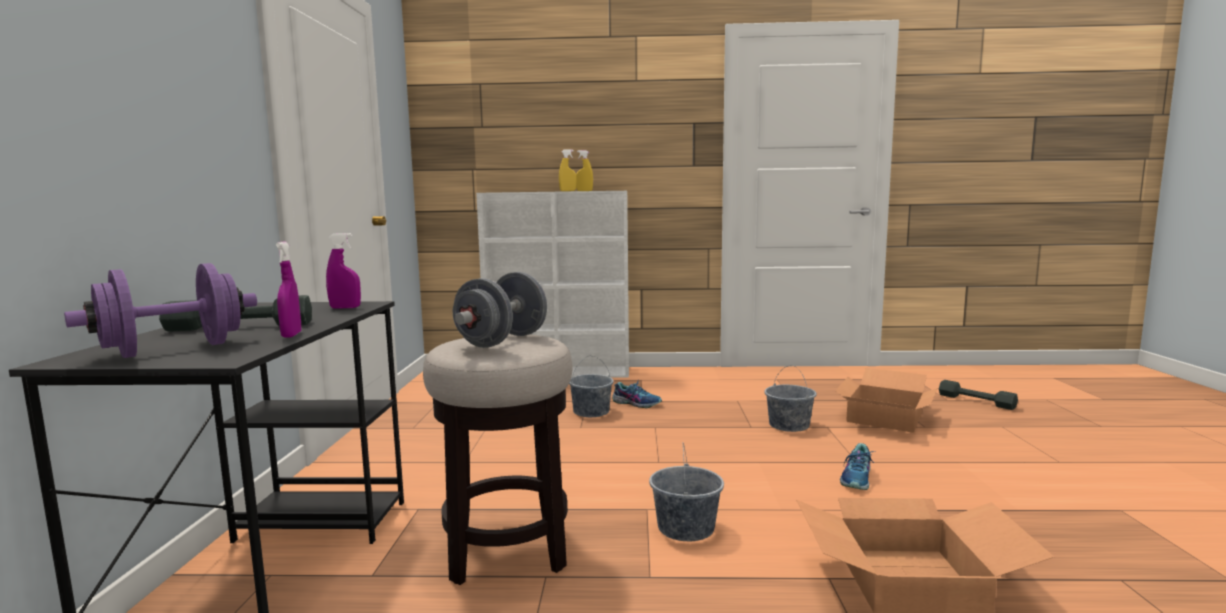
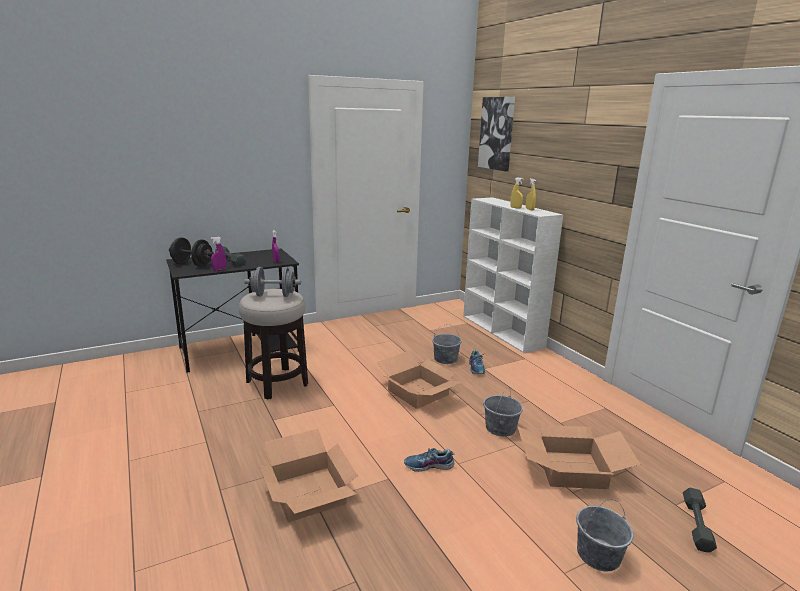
camera: 60 degrees right, 10 degrees up
purple dumbbell [64,263,257,358] -> black dumbbell [169,237,214,267]
grey bucket [649,443,724,541] -> grey bucket moved to [576,499,634,571]
none -> cardboard box [377,351,465,409]
none -> picture [478,97,515,171]

